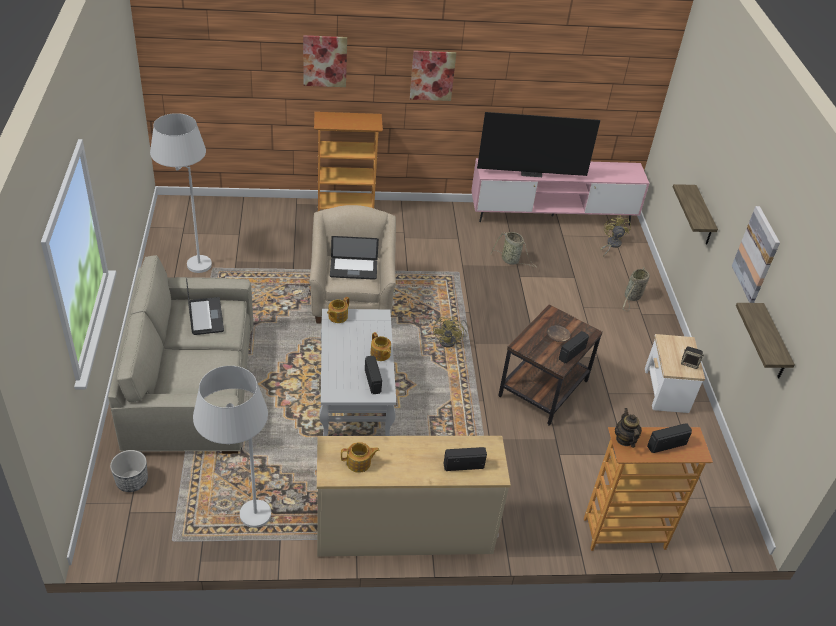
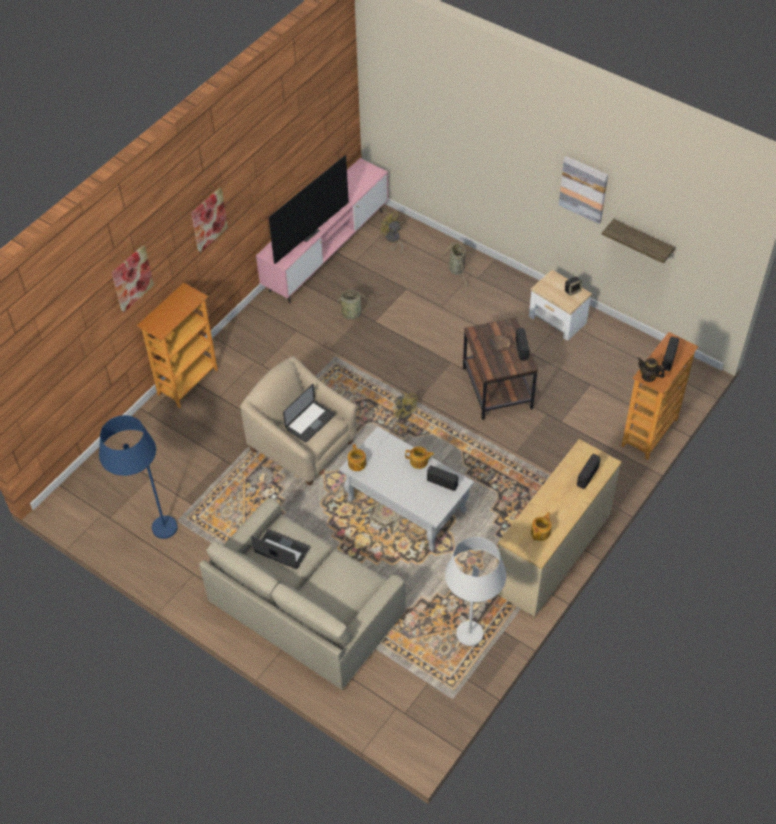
camera: 45 degrees left, 10 degrees up
planter [110,450,148,492] -> none
white floor lamp [150,113,212,273] -> blue floor lamp [99,415,178,539]
shelf [673,184,718,245] -> none

